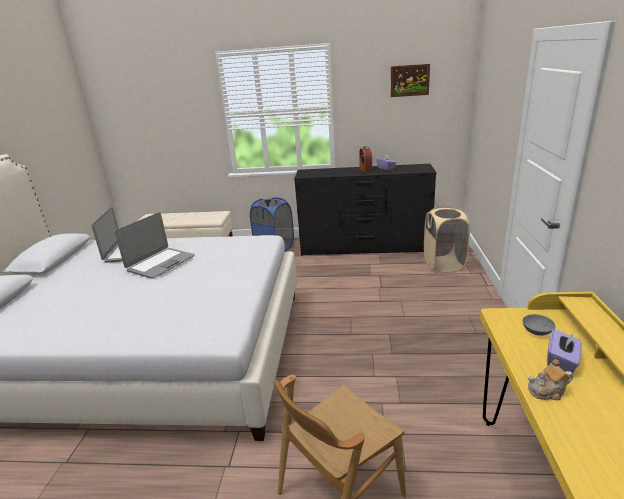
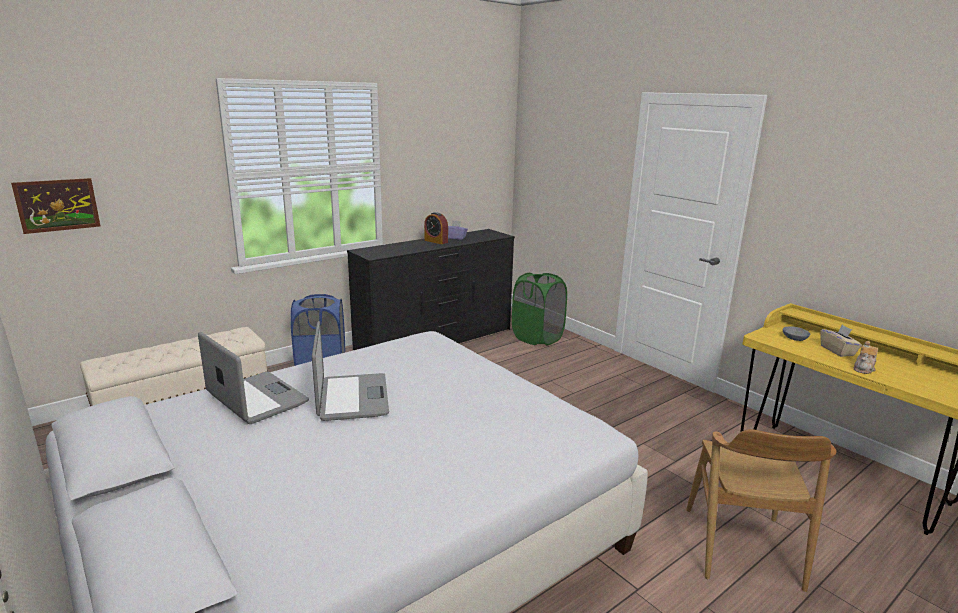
camera: 45 degrees left, 5 degrees down
picture [391,64,430,97] -> picture moved to [11,178,100,234]
beige laundry basket [424,206,470,273] -> green laundry basket [512,273,567,345]
purple tissue box [547,329,582,374] -> beige tissue box [820,325,862,357]

